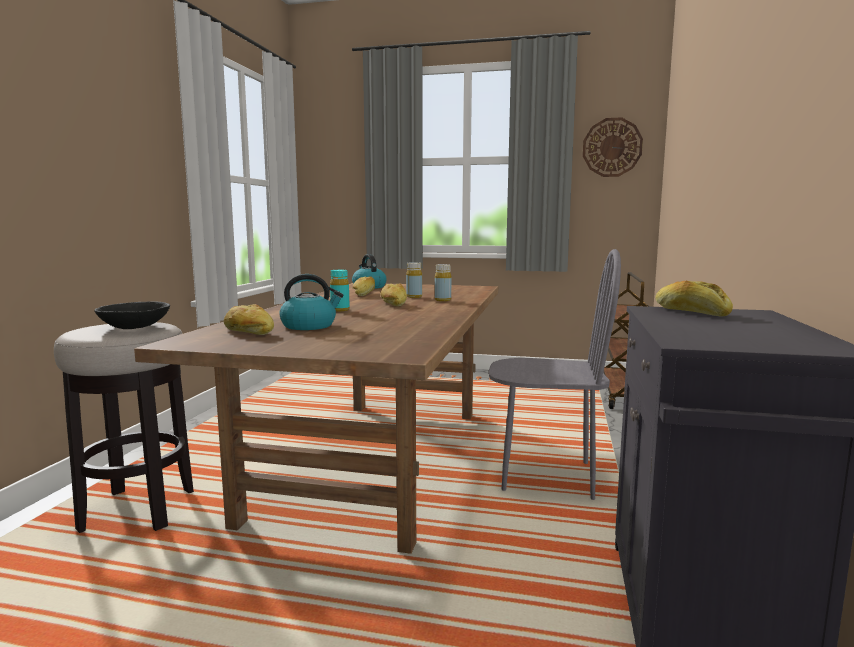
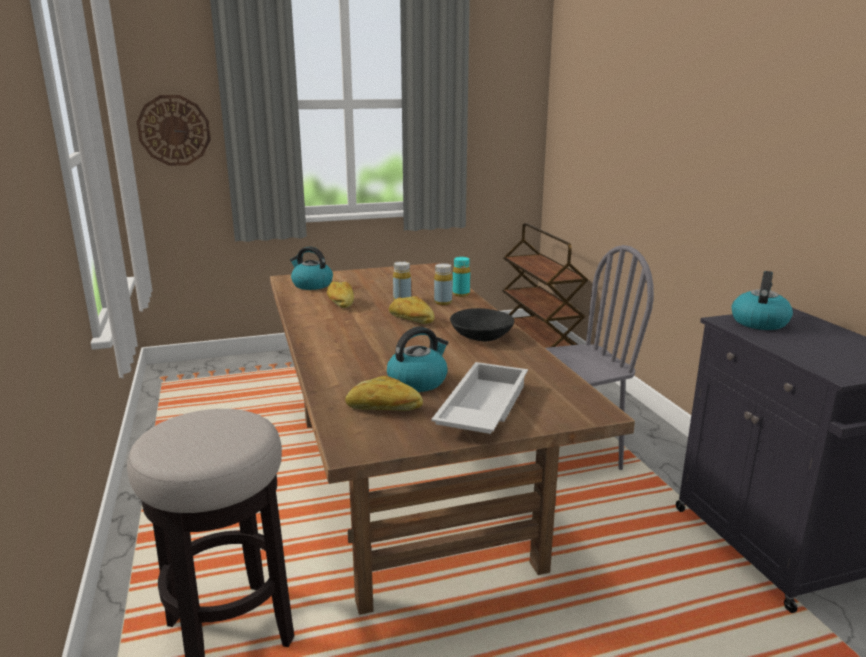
camera: 30 degrees left, 10 degrees up
black bowl [94,301,170,329] -> black bowl moved to [450,308,514,341]
turquoise bottle [330,270,350,311] -> turquoise bottle moved to [453,257,470,297]
wall clock [583,117,643,177] -> wall clock moved to [137,95,211,166]
bread [655,281,733,317] -> kettle [732,271,793,330]
none -> white tray [431,362,528,434]

